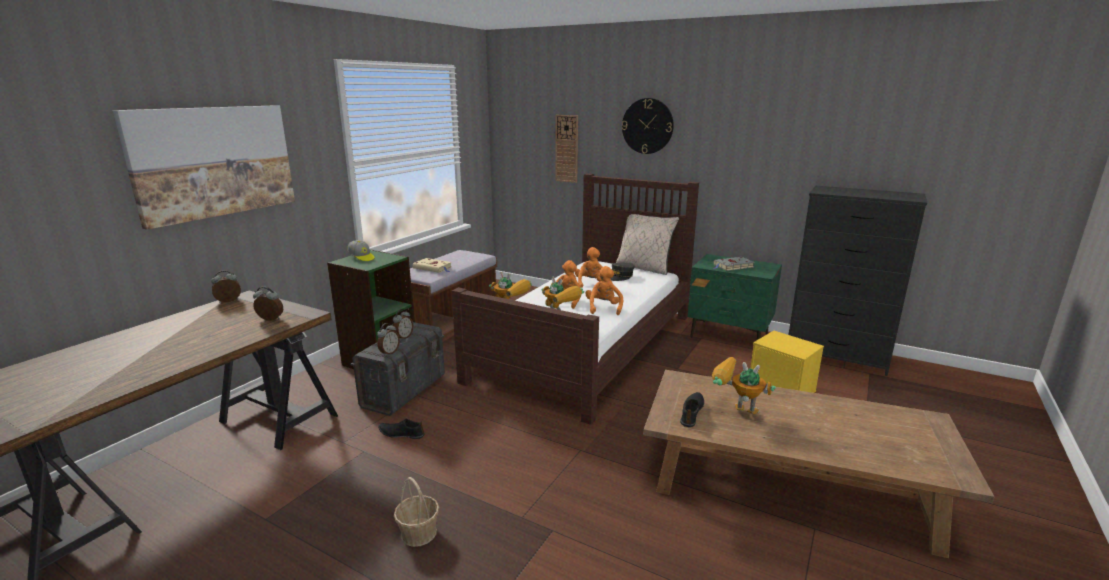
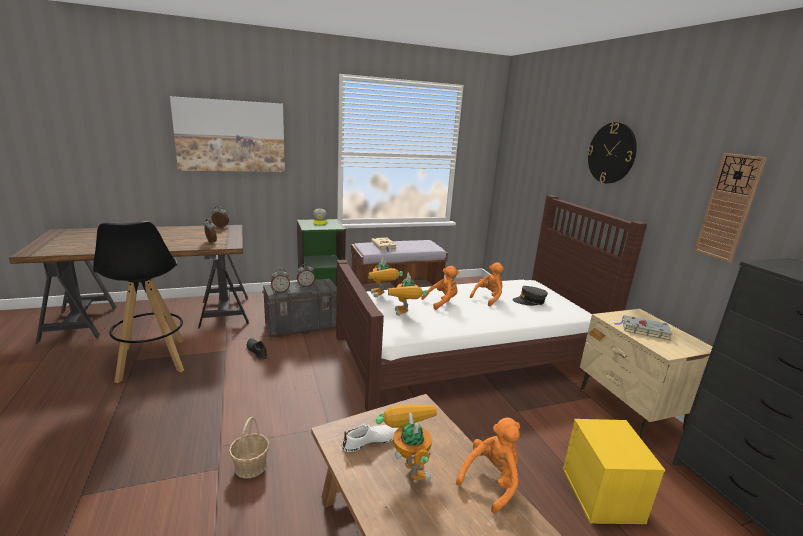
camera: 40 degrees right, 0 degrees up
basket [394,477,439,547] -> basket moved to [229,417,270,478]
wall clock [555,115,578,183] -> wall clock moved to [694,153,767,262]
orange plush toy [585,266,623,315] -> orange plush toy moved to [456,417,520,514]
beige pillow [616,214,679,275] -> none
black shoe [680,392,704,427] -> white shoe [342,423,398,452]
green nightstand [688,254,782,340] -> beige nightstand [580,309,713,440]
none -> black stool [93,221,184,383]

